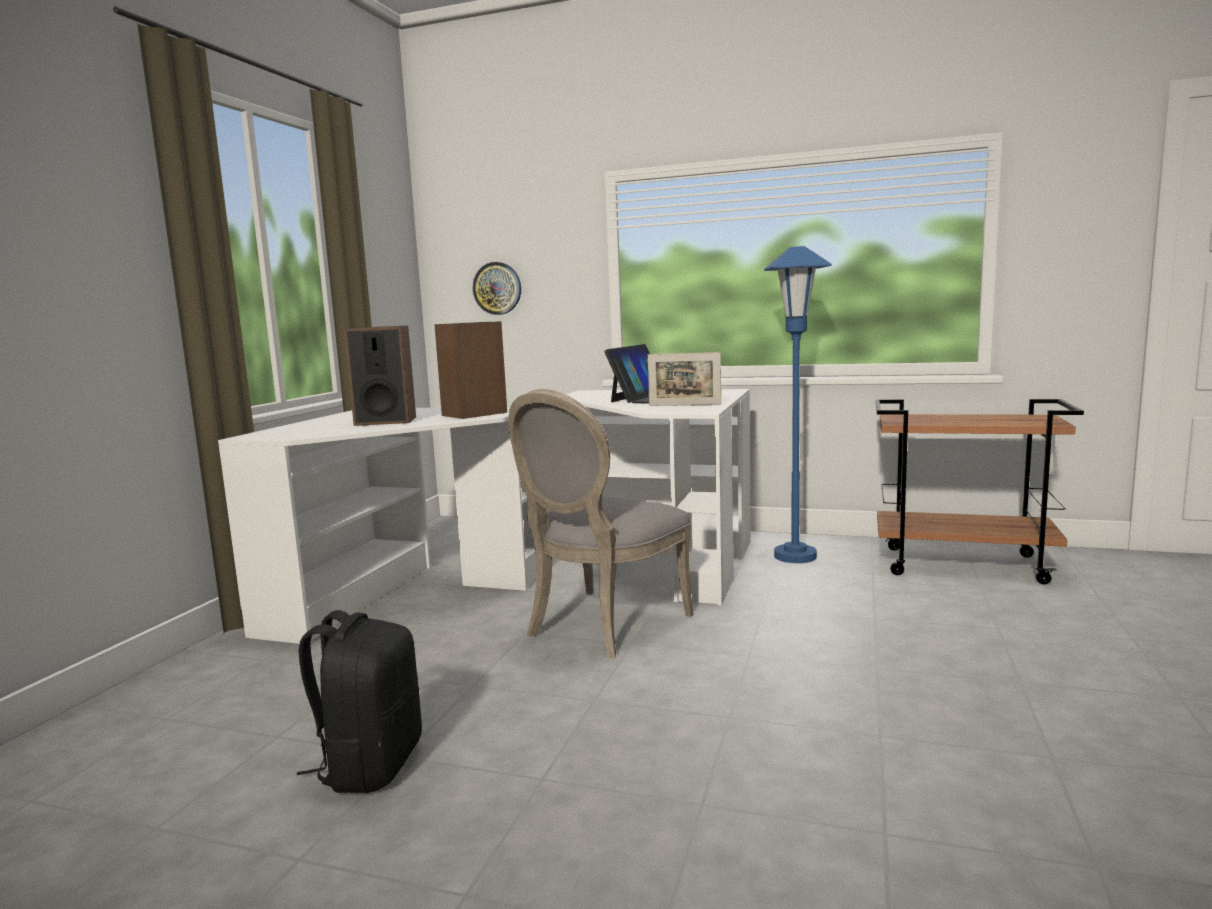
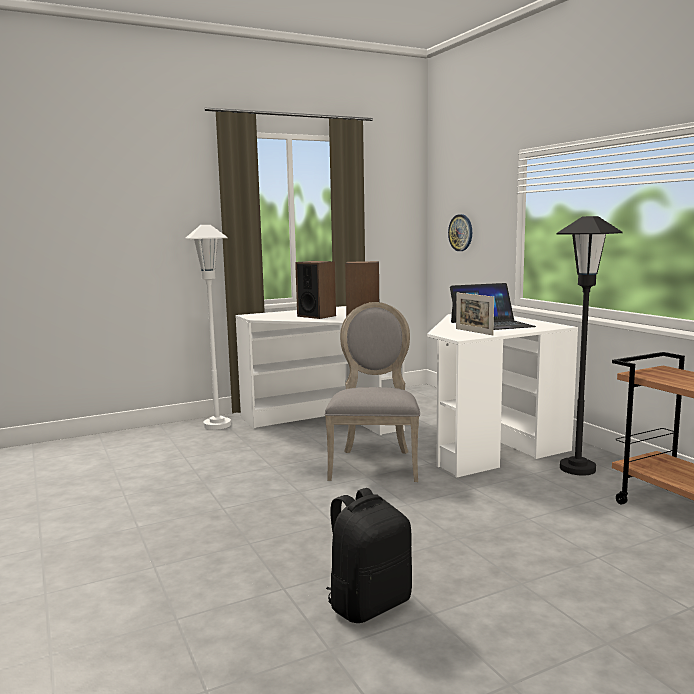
camera: 45 degrees right, 0 degrees up
black backpack [297,610,422,793] -> black backpack moved to [326,488,412,623]
grey chair [508,389,694,658] -> grey chair turned 105 degrees clockwise [324,302,420,482]
blue floor lamp [764,246,832,563] -> black floor lamp [556,216,622,475]
none -> white floor lamp [186,225,231,430]

